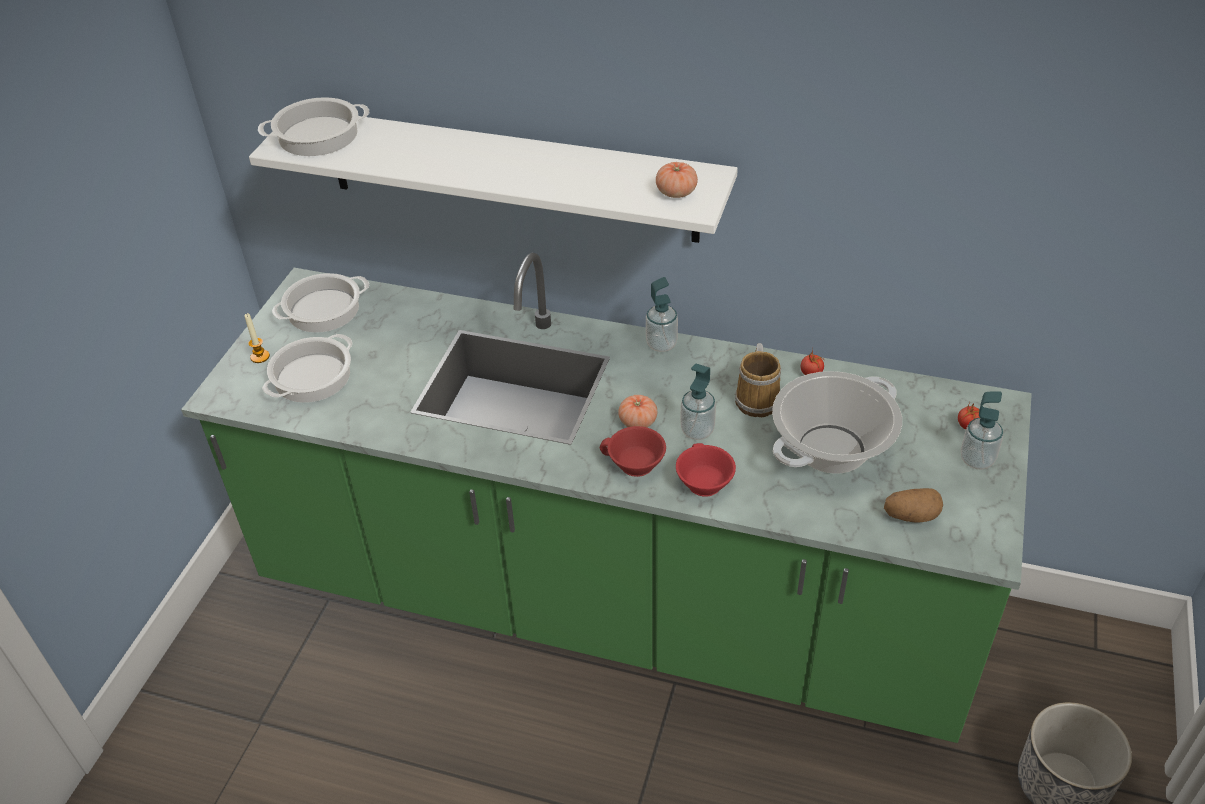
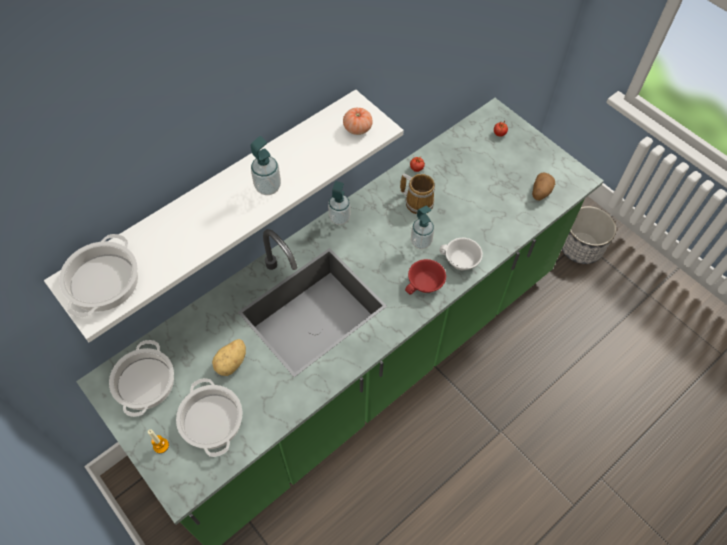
camera: 60 degrees left, 15 degrees up
tomato [618,395,657,427] -> none
red cup [676,443,736,497] -> white cup [439,238,483,270]
cooking pot [772,371,902,474] -> none
soap dispenser [961,391,1003,470] -> soap dispenser moved to [251,136,281,195]
none -> potato [212,339,246,376]

